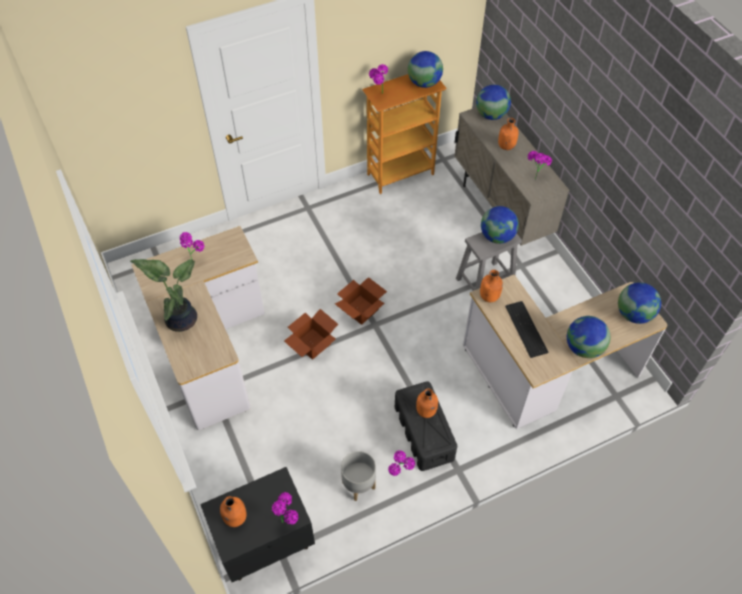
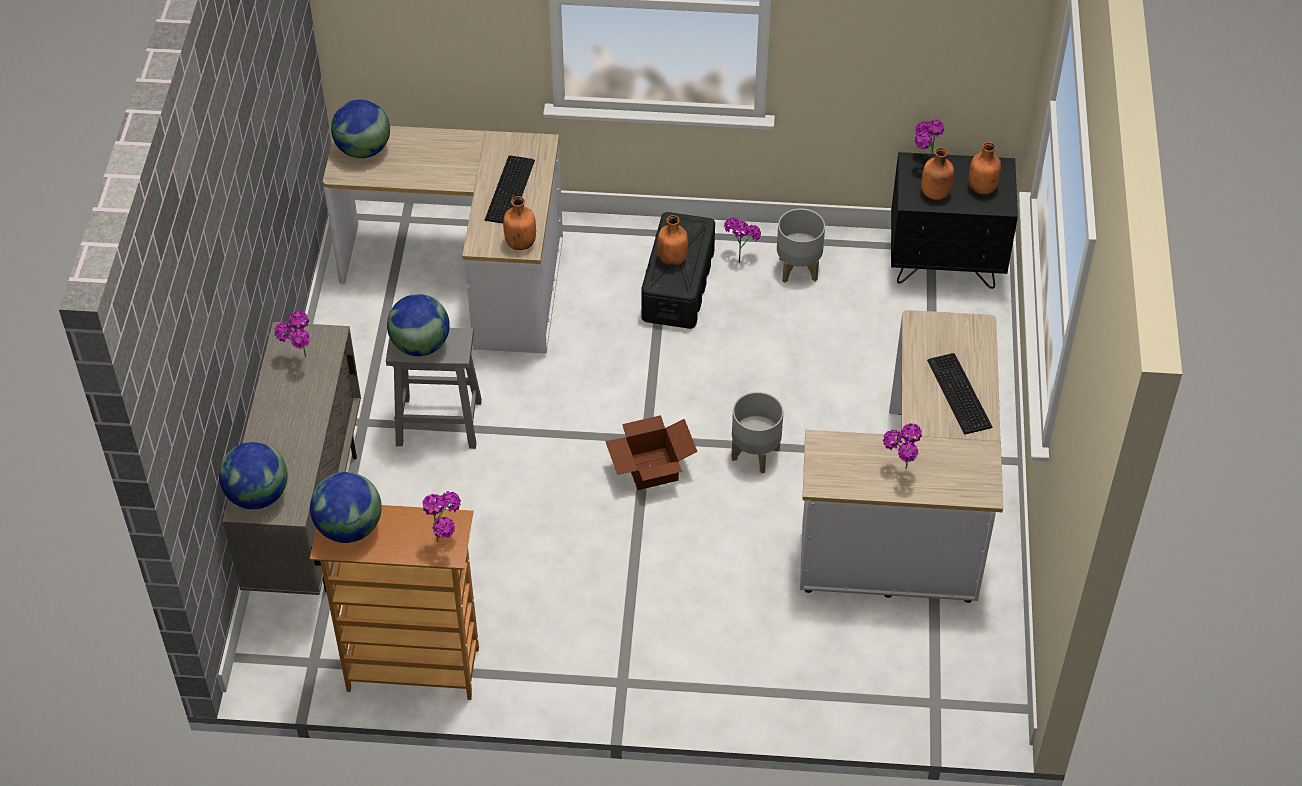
camera: 150 degrees left, 5 degrees down
potted plant [130,259,197,332] -> keyboard [927,353,993,435]
cardboard box [284,309,338,360] -> grey planter [731,392,783,473]
orange bottle [498,118,519,150] -> orange bottle moved to [922,147,954,200]
globe [567,316,610,358] -> none

